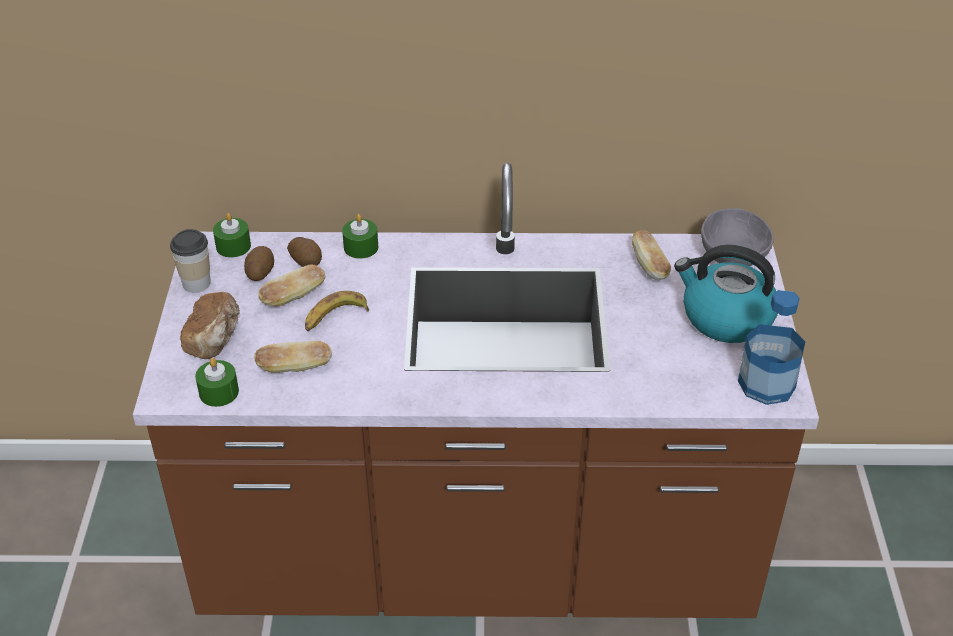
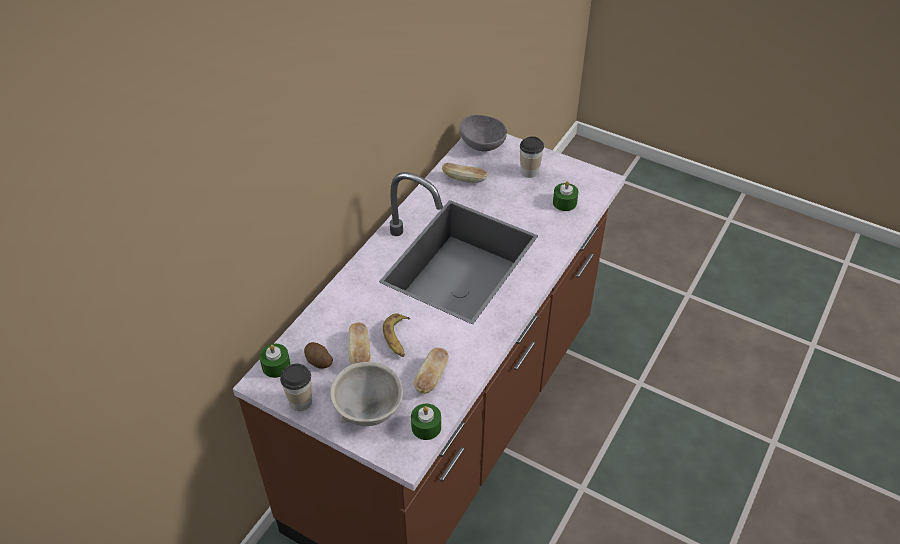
camera: 60 degrees left, 5 degrees up
bread [180,292,240,359] -> grey bowl [330,362,403,426]
potato [287,237,322,267] -> none
green candle [342,214,378,259] -> green candle moved to [553,181,578,211]
kettle [674,245,778,343] -> cup [520,136,544,178]
bottle [738,290,805,405] -> none

